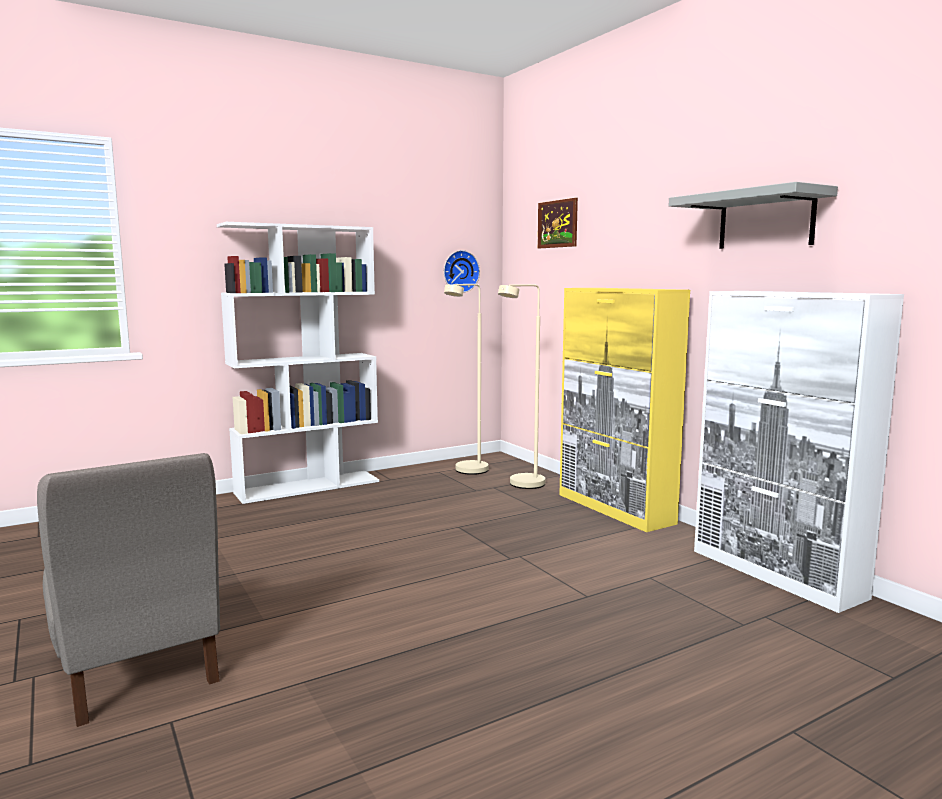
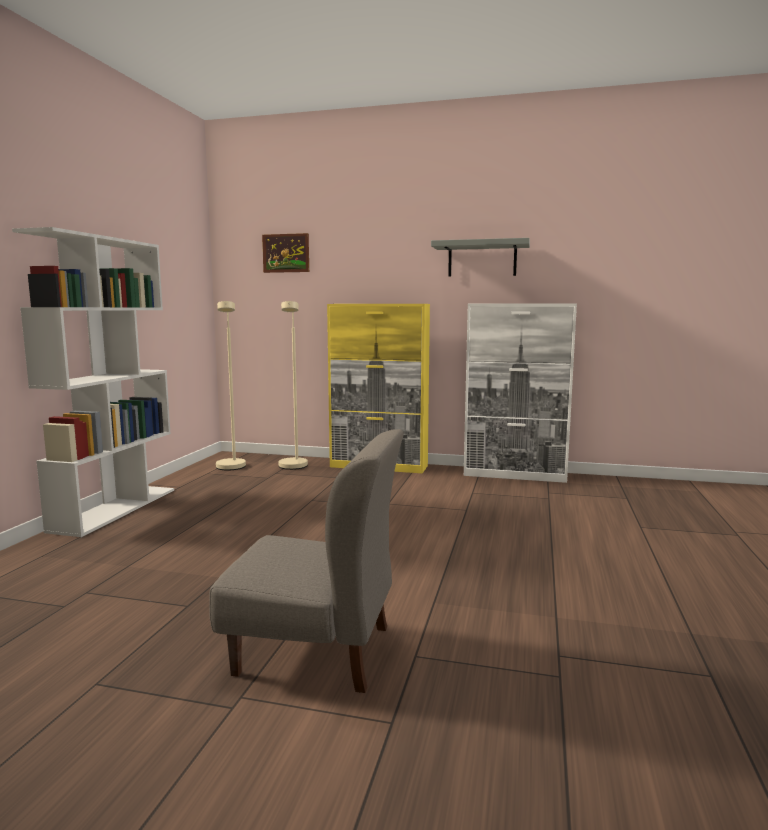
camera: 45 degrees left, 0 degrees up
wall clock [444,250,480,293] -> none

